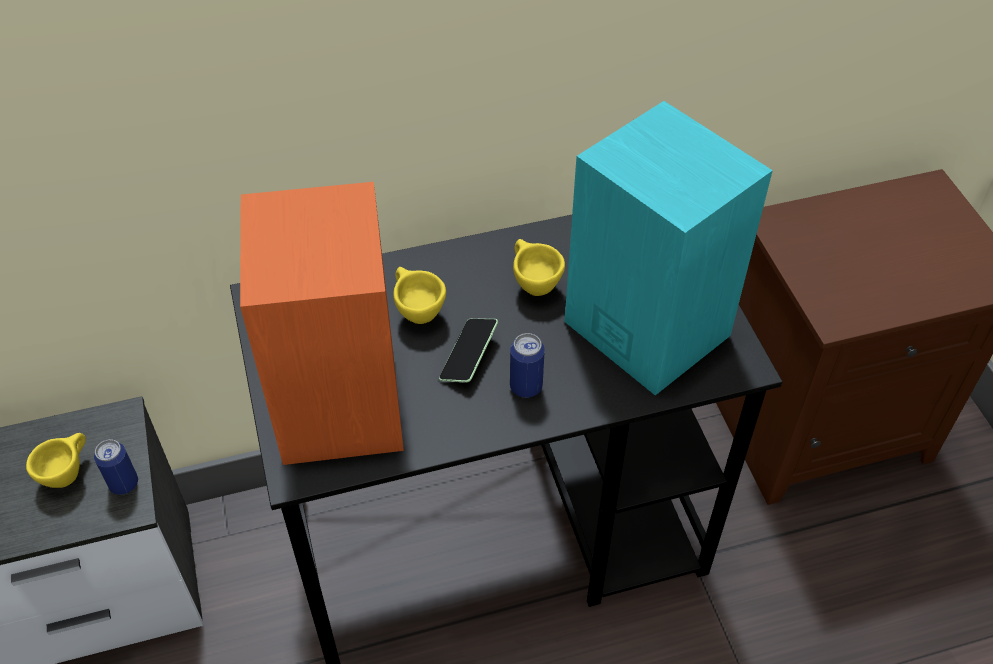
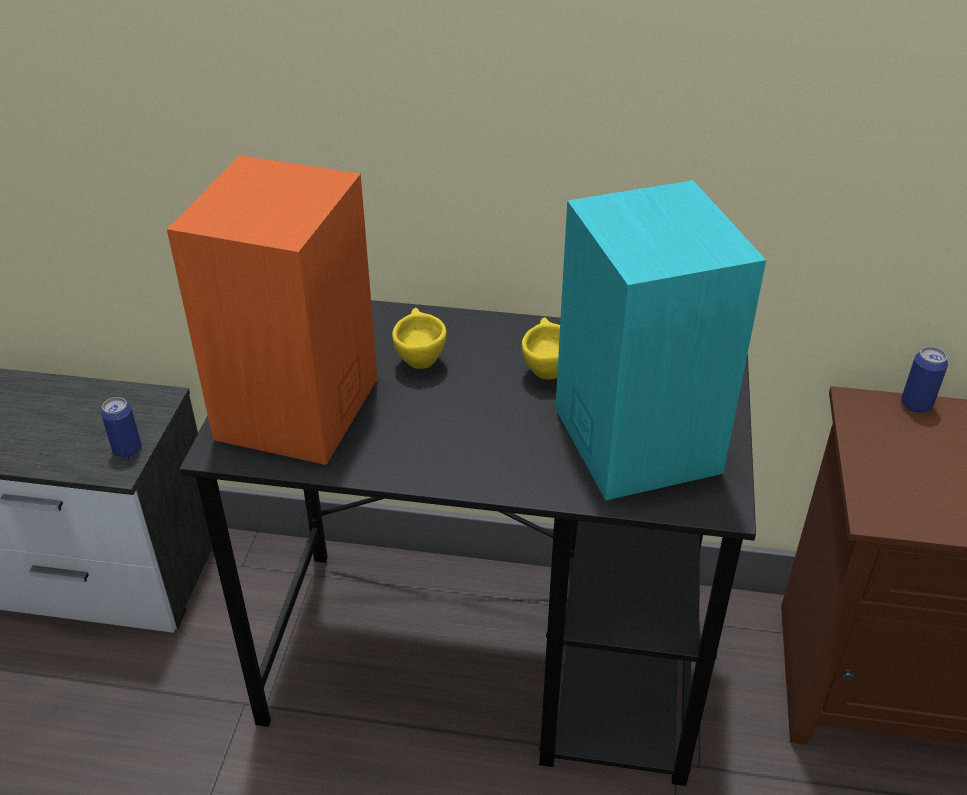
camera: 25 degrees right, 10 degrees down
yellow cup [26,433,86,488] -> none
phone [439,318,498,383] -> none
can [510,333,545,398] -> can moved to [901,346,948,413]

